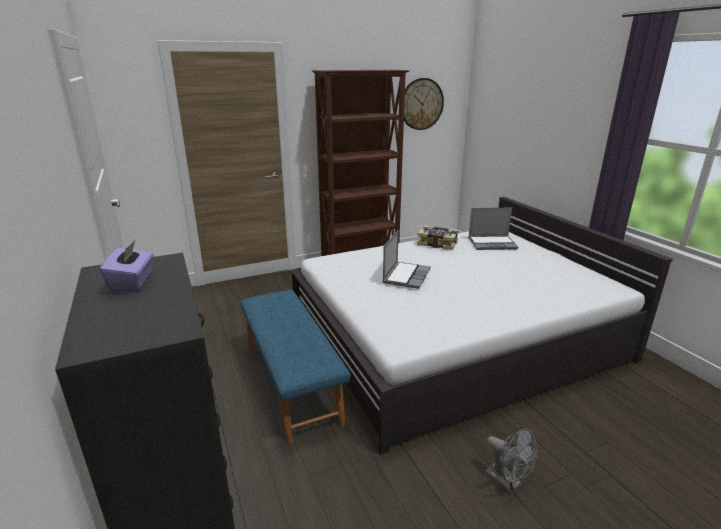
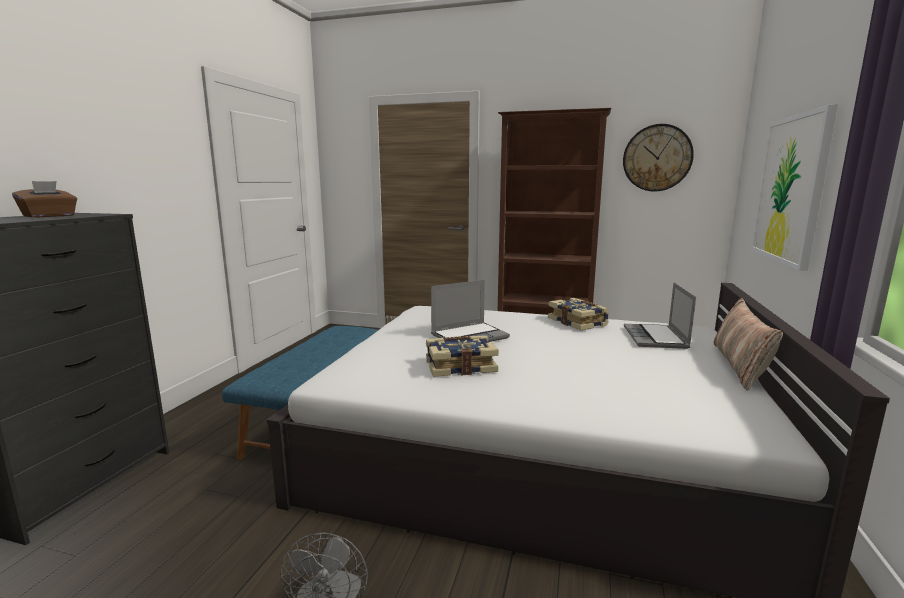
camera: 40 degrees right, 10 degrees down
purple tissue box [100,241,153,293] -> brown tissue box [12,181,77,217]
laptop [468,208,518,250] -> laptop turned 60 degrees clockwise [624,282,696,349]
none -> book [426,335,499,377]
none -> pillow [713,298,783,391]
none -> picture [751,104,838,271]

